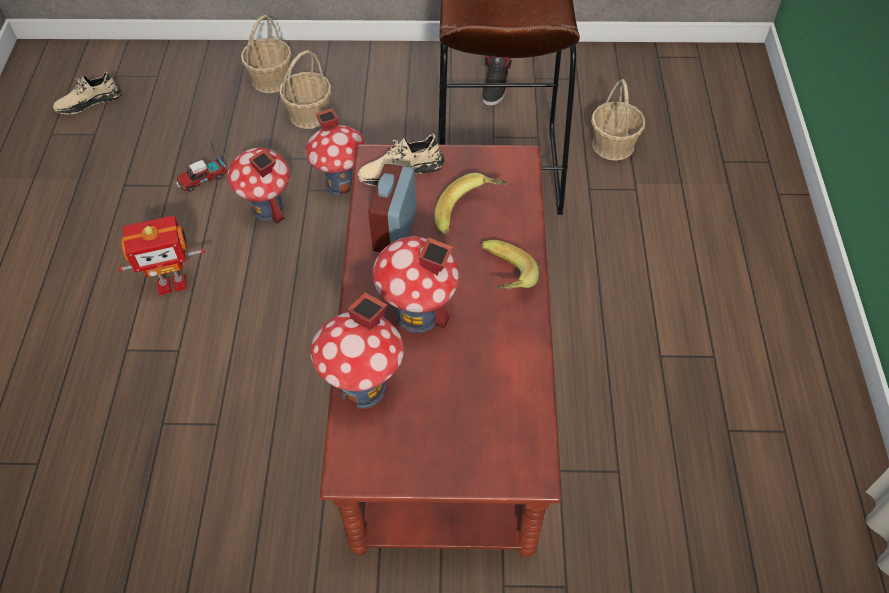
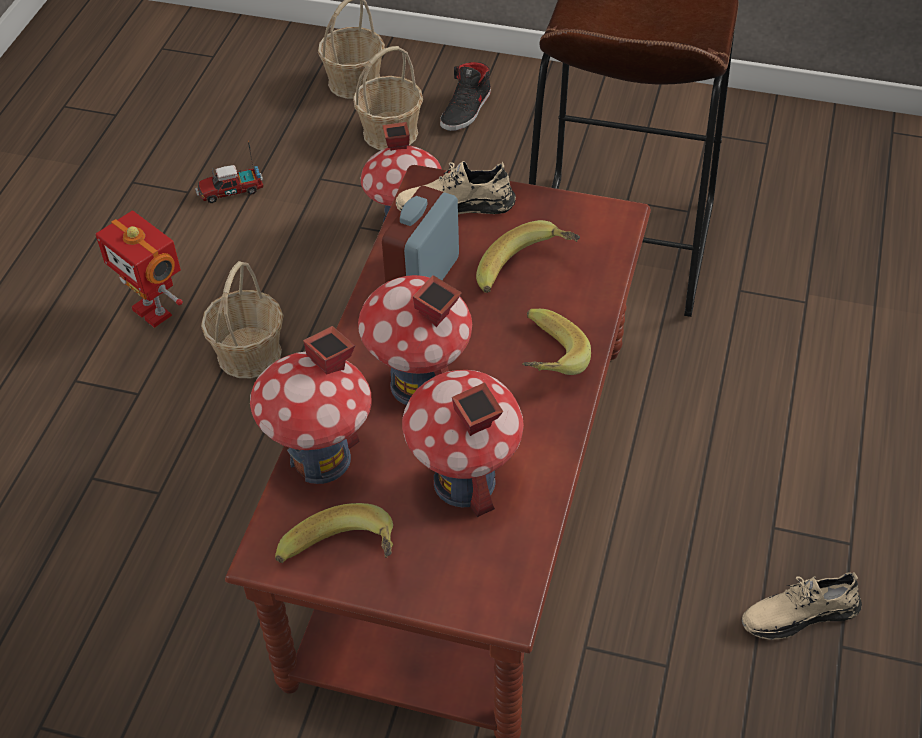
camera: 15 degrees right, 5 degrees down
beige shoe [53,71,122,114] -> beige shoe moved to [742,572,862,640]
toy robot [118,215,205,295] -> toy robot turned 45 degrees clockwise [96,211,183,328]
toy house [227,148,290,223] -> toy house moved to [402,370,524,517]
black shoe [482,56,512,106] -> black shoe moved to [440,62,491,131]
basket [591,79,645,161] -> basket moved to [201,261,283,378]
none -> banana [275,503,393,563]

